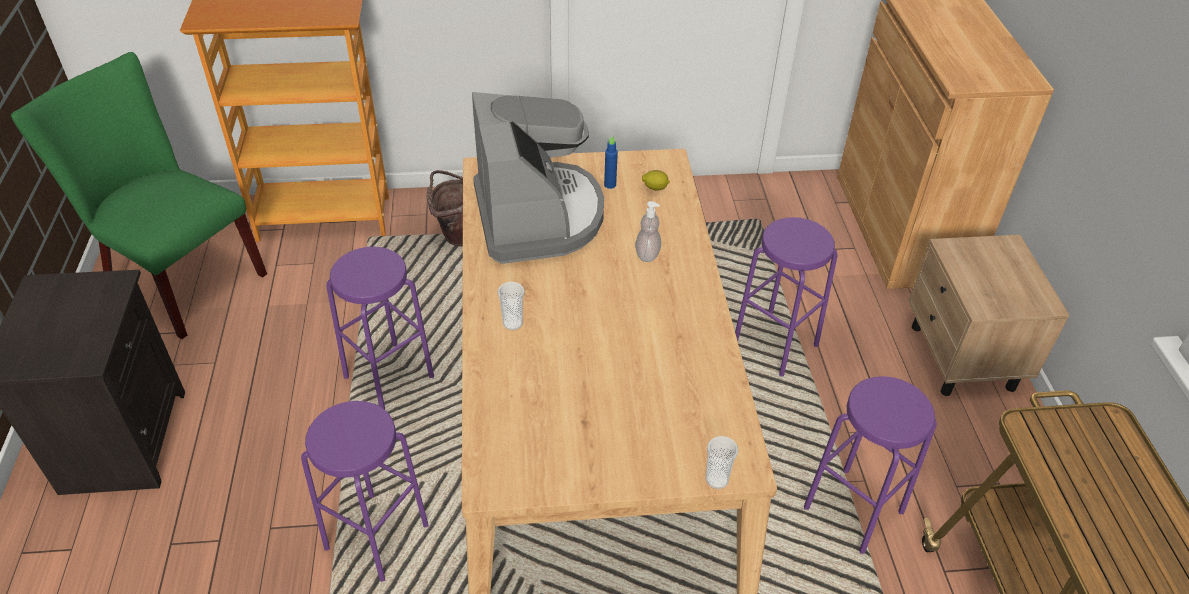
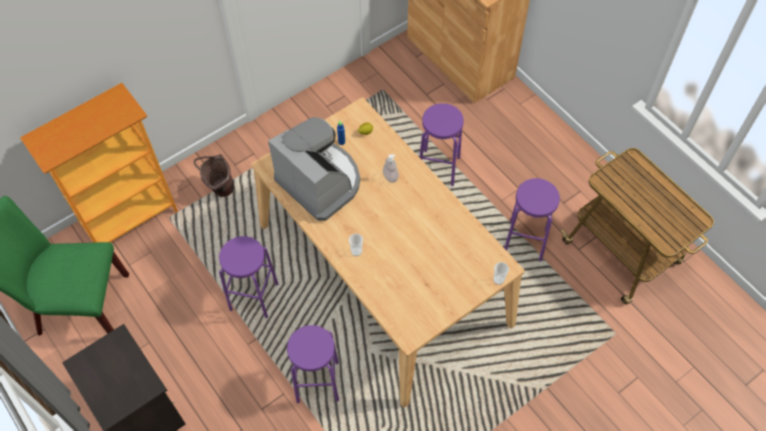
camera: 30 degrees left, 15 degrees up
beige nightstand [908,235,1070,396] -> none

